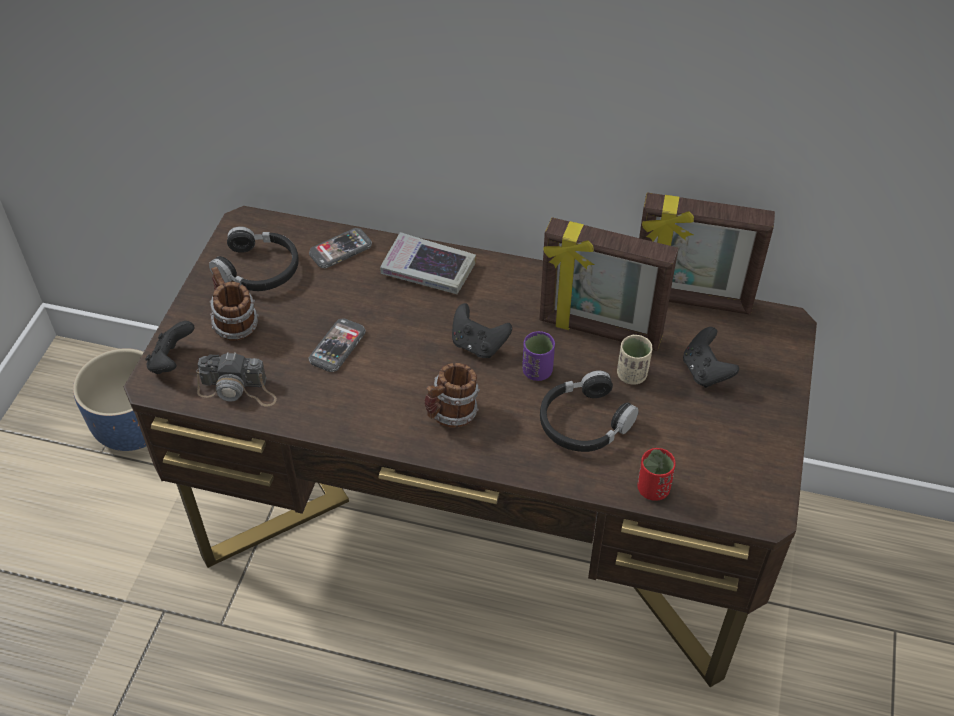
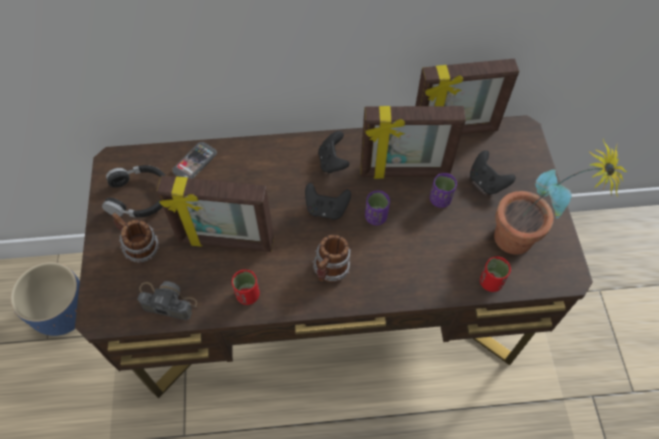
camera: 20 degrees left, 10 degrees up
black game controller [145,321,195,374] -> black game controller moved to [318,131,349,173]
camera [196,352,277,407] -> camera turned 150 degrees counterclockwise [137,281,197,320]
phone [308,318,366,372] -> picture frame [157,176,274,252]
book [380,232,476,294] -> none
black headphones [540,370,639,452] -> none
beige cup [617,335,652,385] -> purple cup [430,173,457,208]
none -> red cup [232,270,260,305]
none -> potted plant [494,139,627,255]

